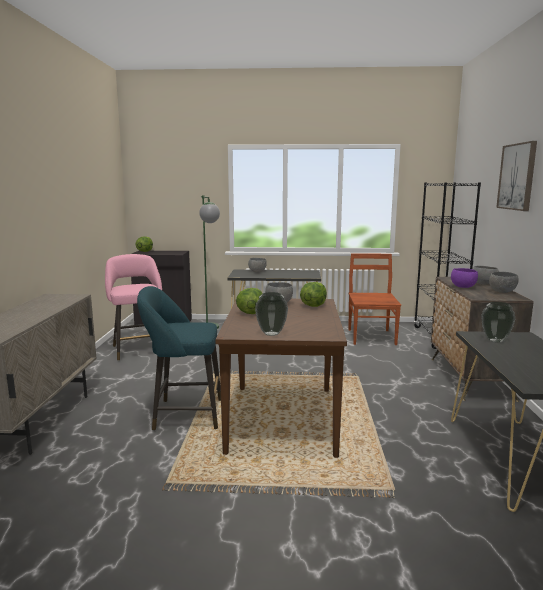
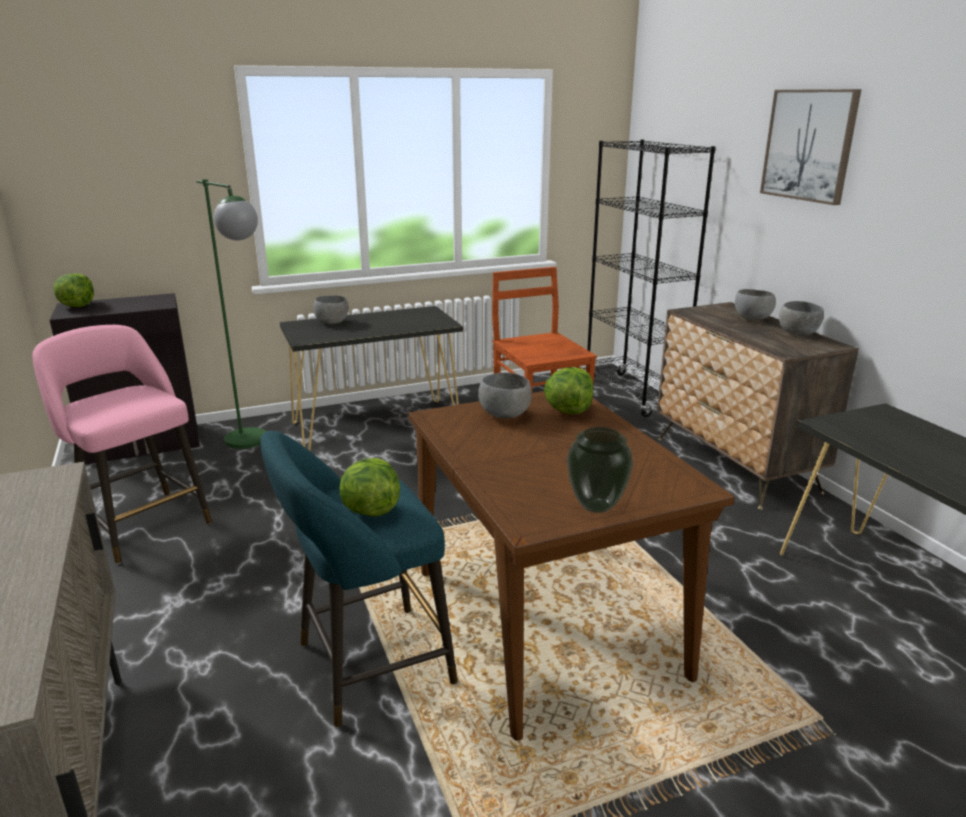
camera: 25 degrees left, 10 degrees up
lettuce [236,288,263,314] -> lettuce moved to [339,458,400,517]
purple bowl [451,268,478,288] -> none
vase [481,302,515,343] -> none

